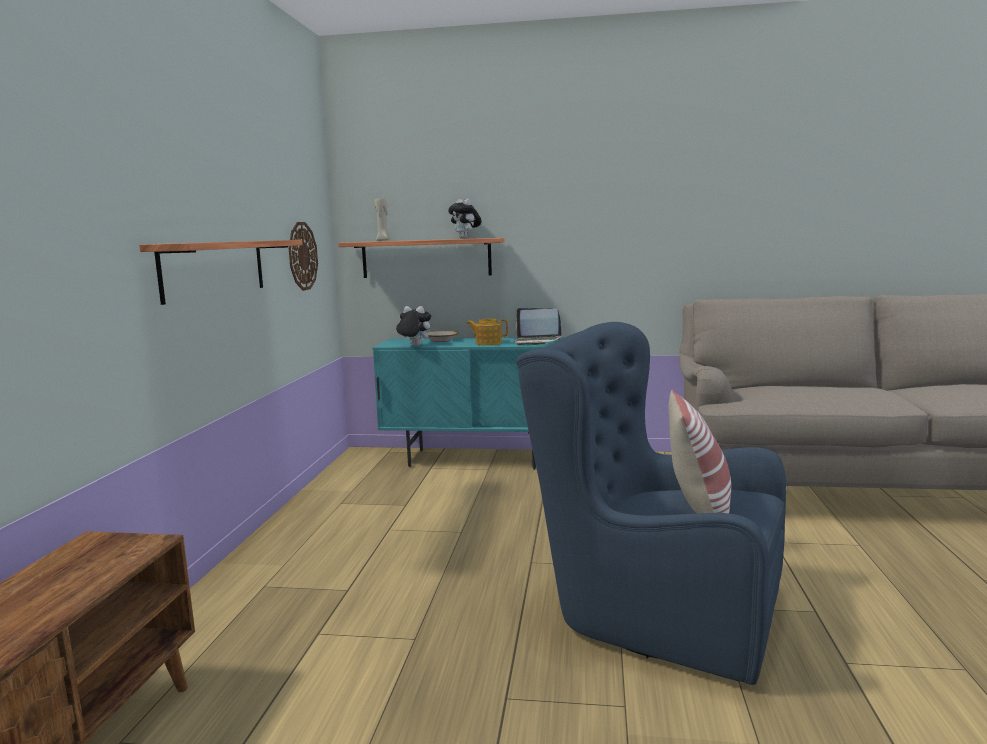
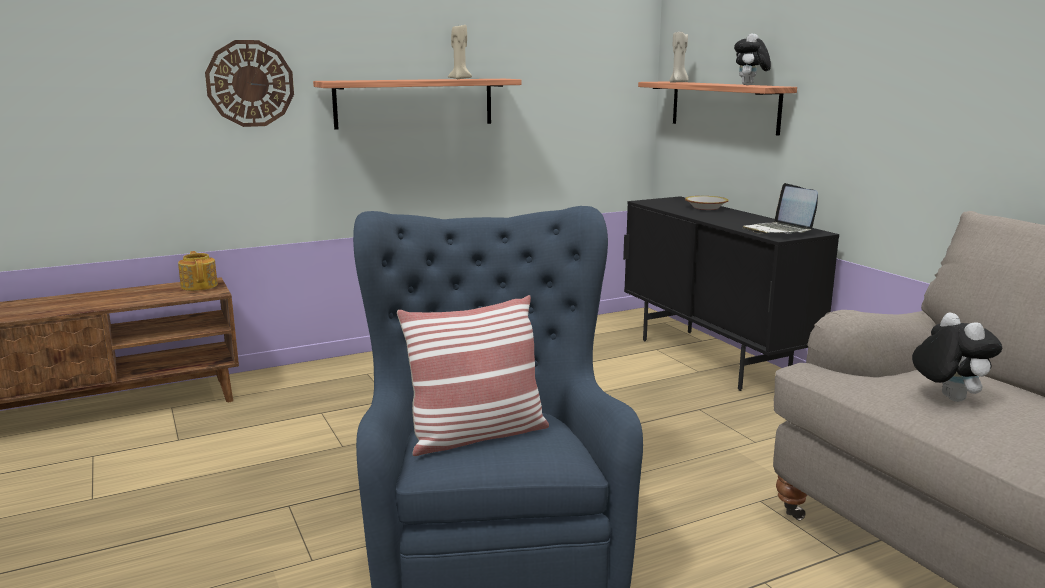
camera: 55 degrees right, 5 degrees up
wall clock [289,222,318,291] -> wall clock moved to [205,40,294,127]
turquoise cabinet [372,337,565,469] -> black cabinet [623,196,839,391]
plush toy [396,306,431,346] -> plush toy moved to [912,312,1002,402]
teapot [467,319,508,345] -> teapot moved to [178,251,218,291]
none -> beige candle [448,25,472,79]

